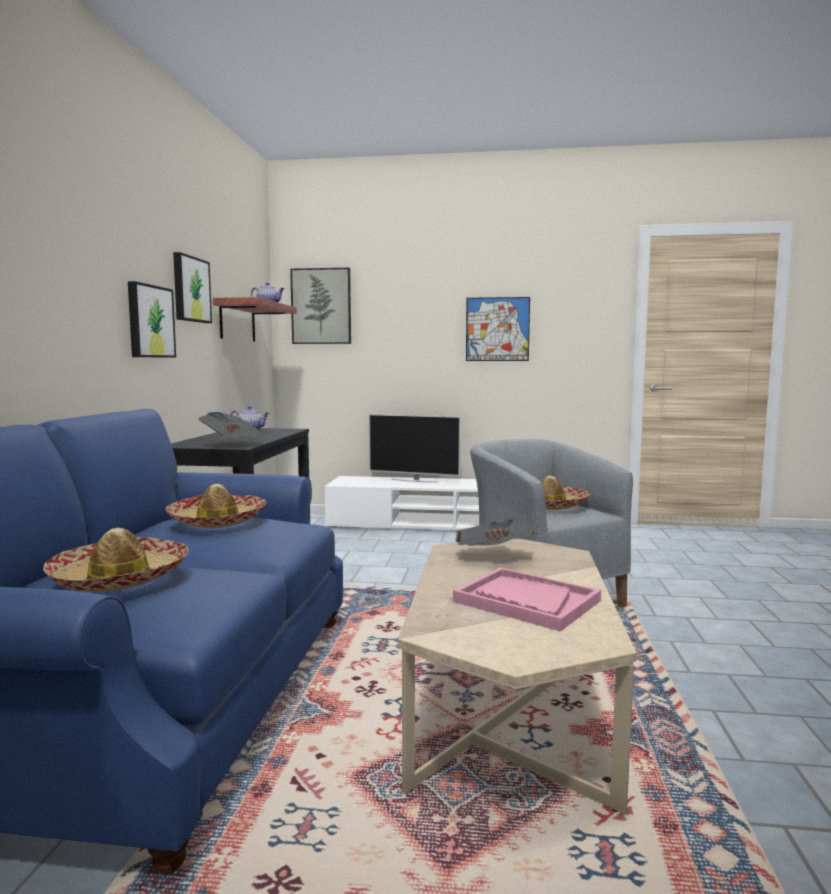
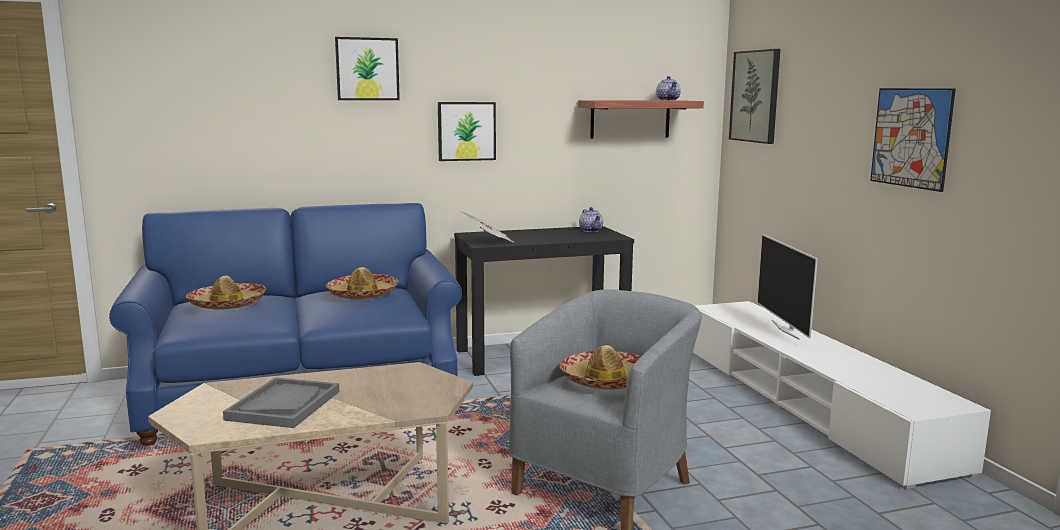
camera: 65 degrees right, 5 degrees up
picture [173,252,212,323] -> picture moved to [335,37,400,100]
pink tray [453,567,601,631] -> grey tray [223,377,339,428]
newspaper [455,519,535,546] -> none

